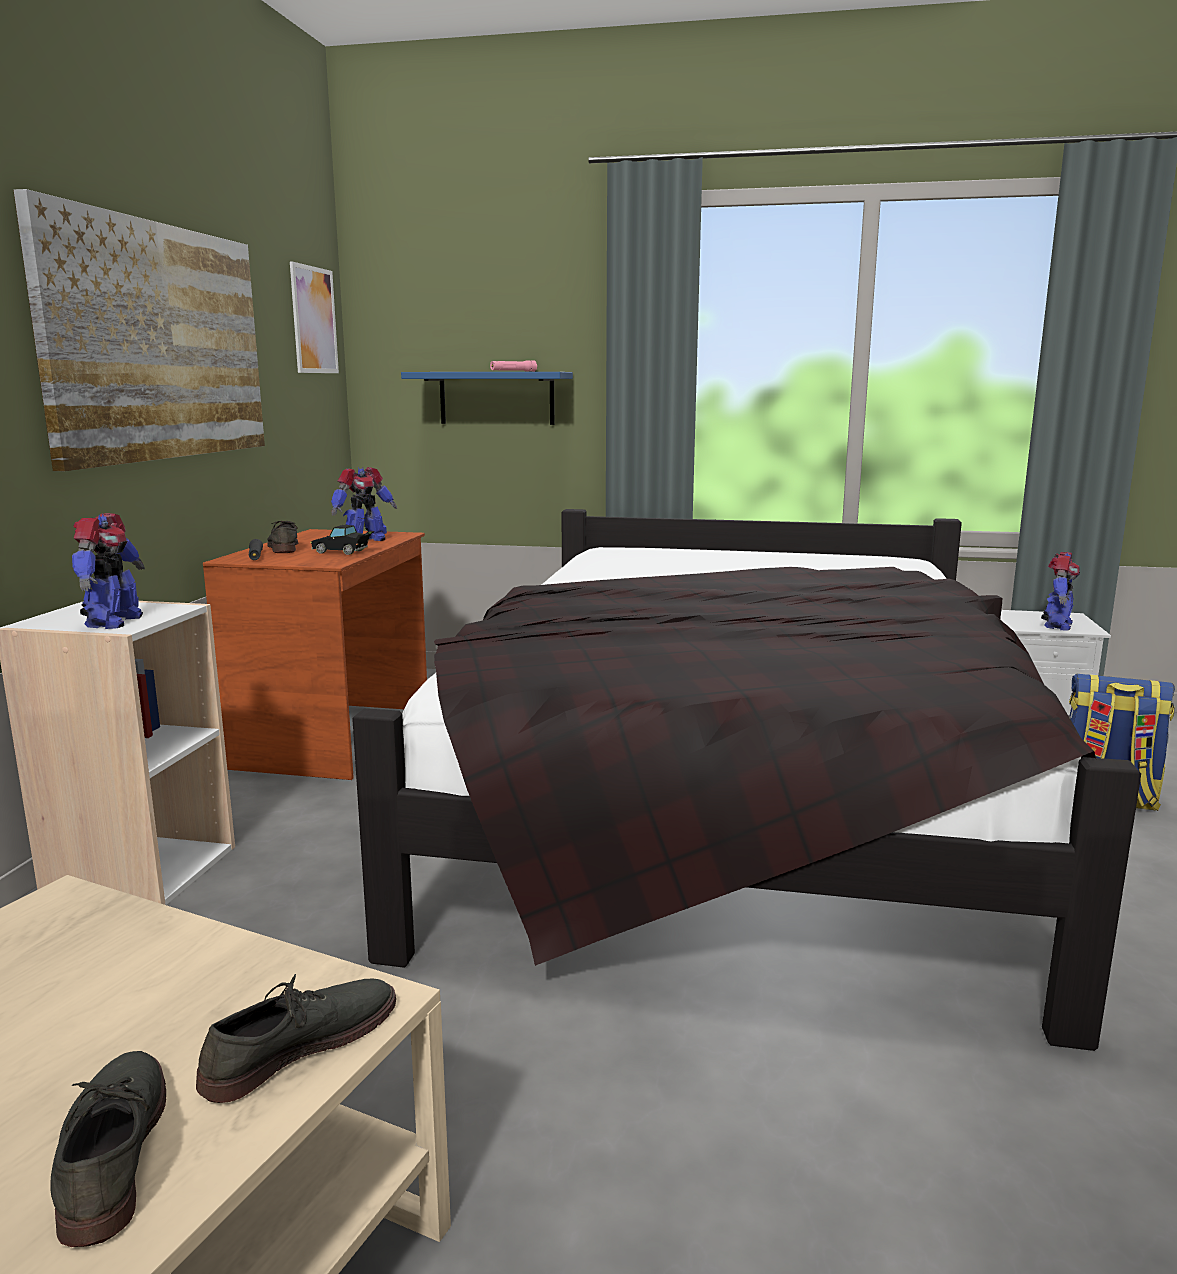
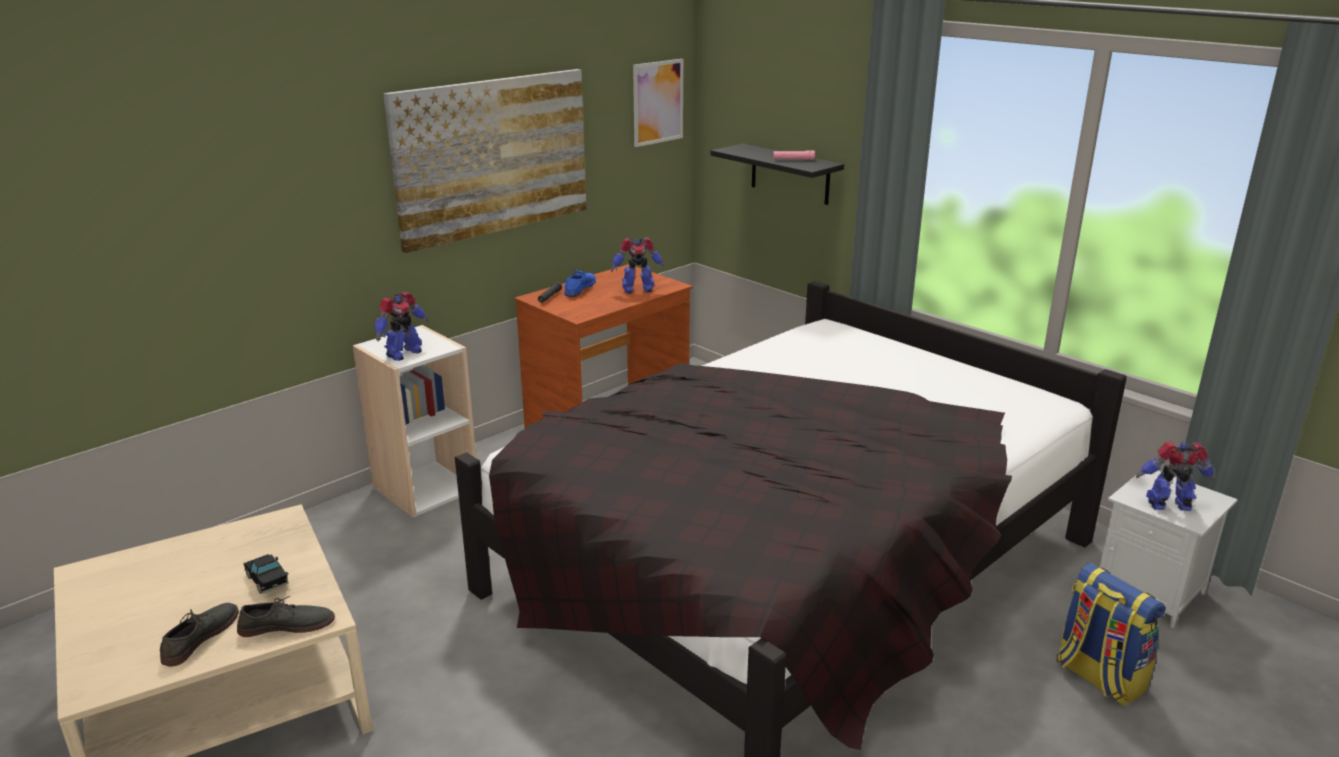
camera: 35 degrees right, 10 degrees up
grey shoe [267,521,298,553] -> blue shoe [564,270,596,297]
black toy car [310,525,375,555] -> black toy car moved to [243,554,288,594]
blue shelf [401,372,573,425] -> black shelf [710,144,844,205]
toy robot [1041,552,1080,631] -> toy robot turned 150 degrees counterclockwise [1136,441,1214,511]

